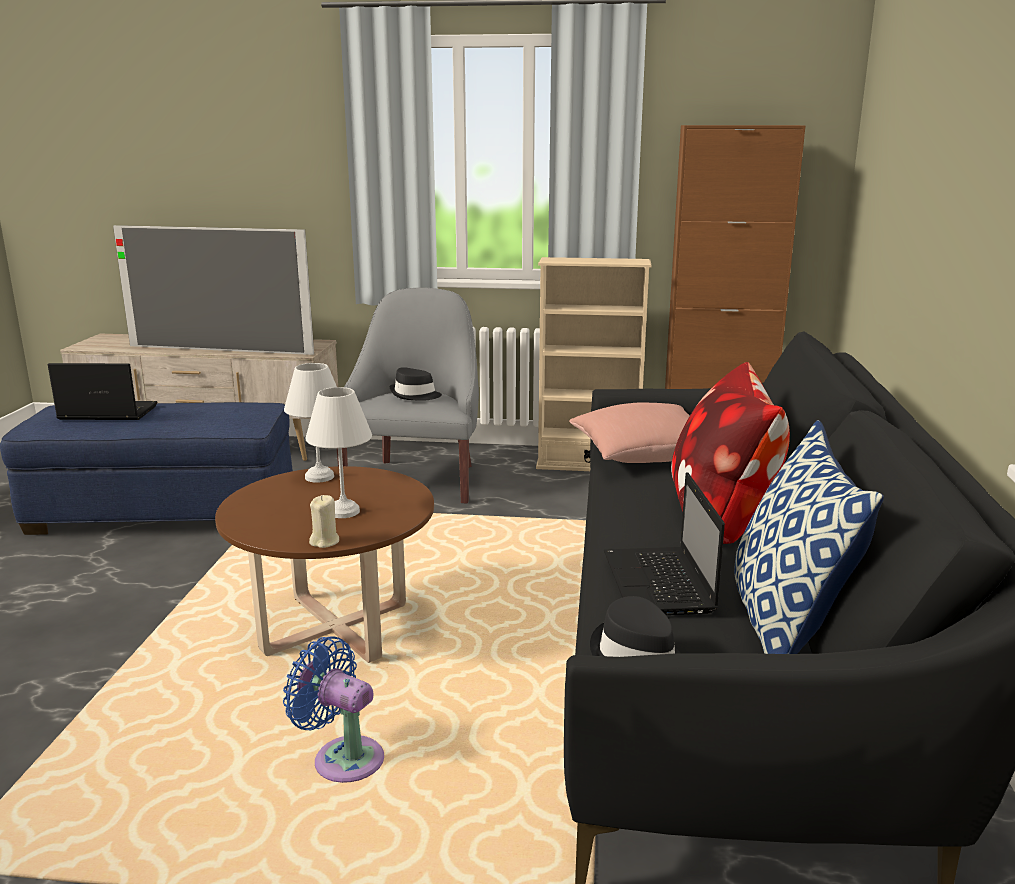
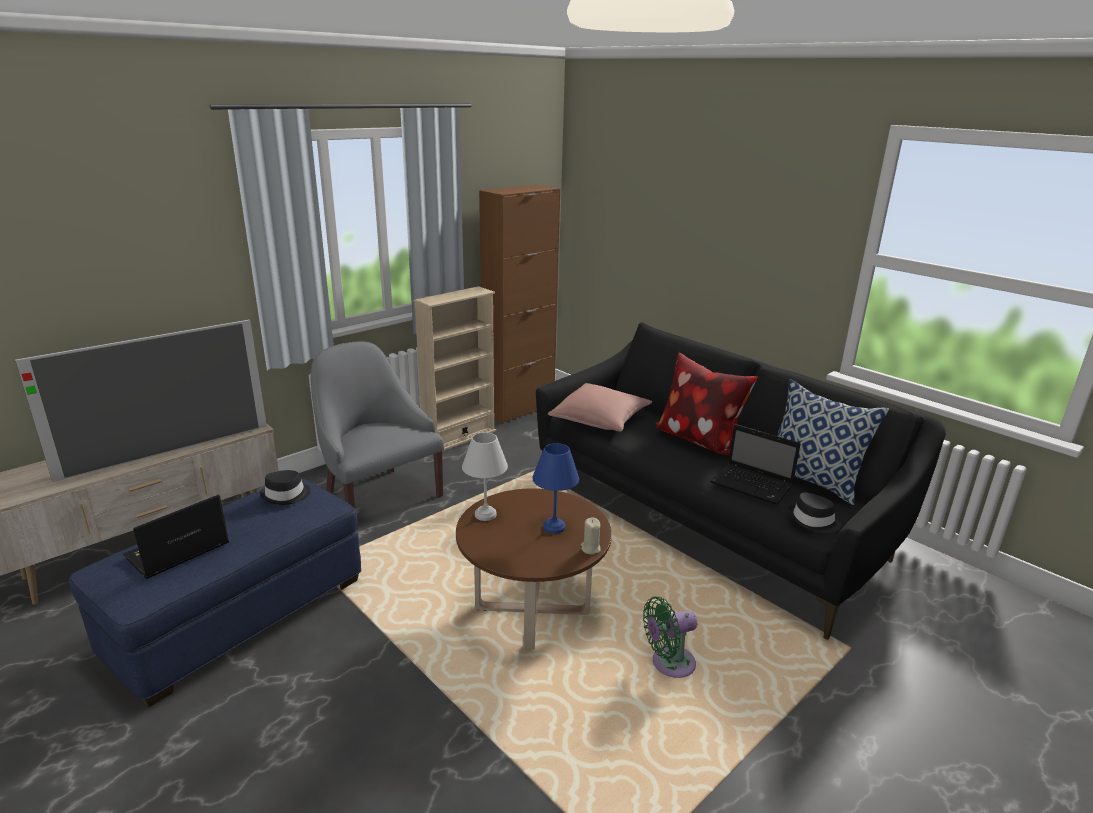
camera: 50 degrees left, 5 degrees up
blue fan [283,636,384,783] -> green fan [643,597,697,678]
white table lamp [305,387,372,518] -> blue table lamp [532,443,579,534]
black hat [389,367,442,401] -> black hat moved to [259,470,311,505]

